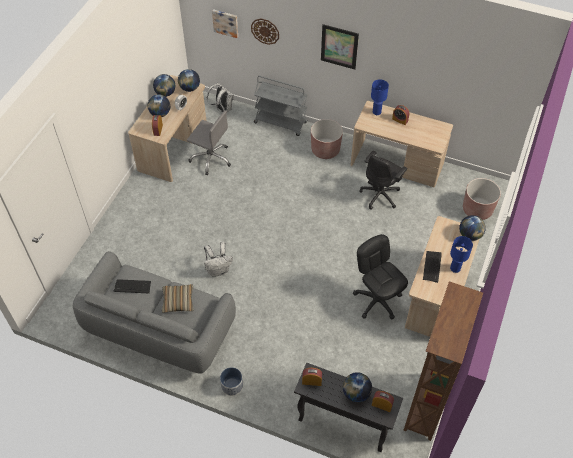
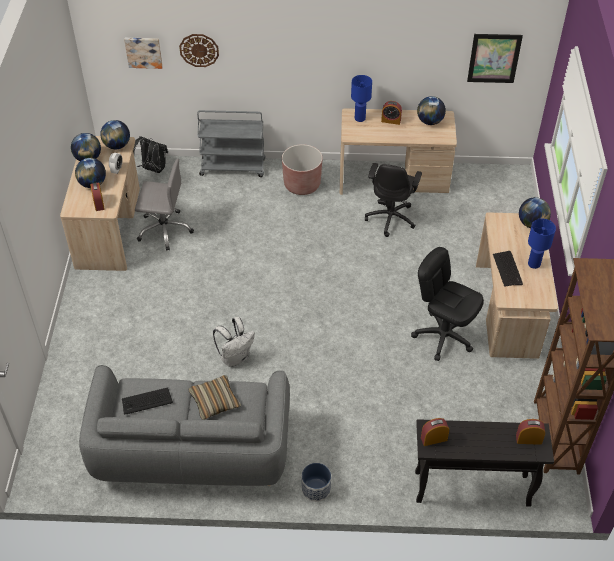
camera: 20 degrees left, 5 degrees down
white backpack [207,83,234,112] -> black backpack [133,136,168,173]
picture [321,24,359,70] -> picture moved to [467,34,523,83]
globe [343,372,372,402] -> globe moved to [417,96,446,125]
brown planter [463,178,501,220] -> none

